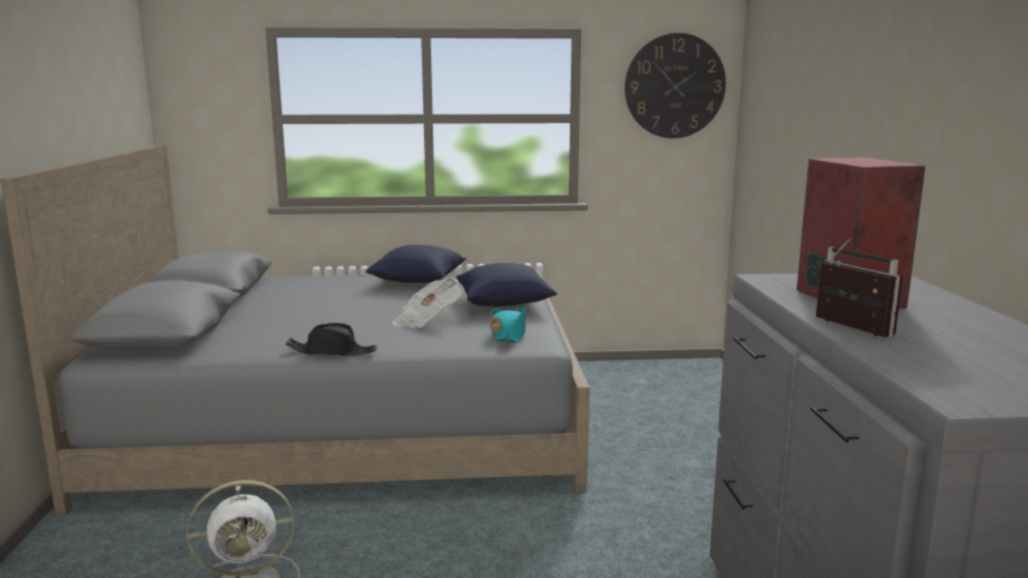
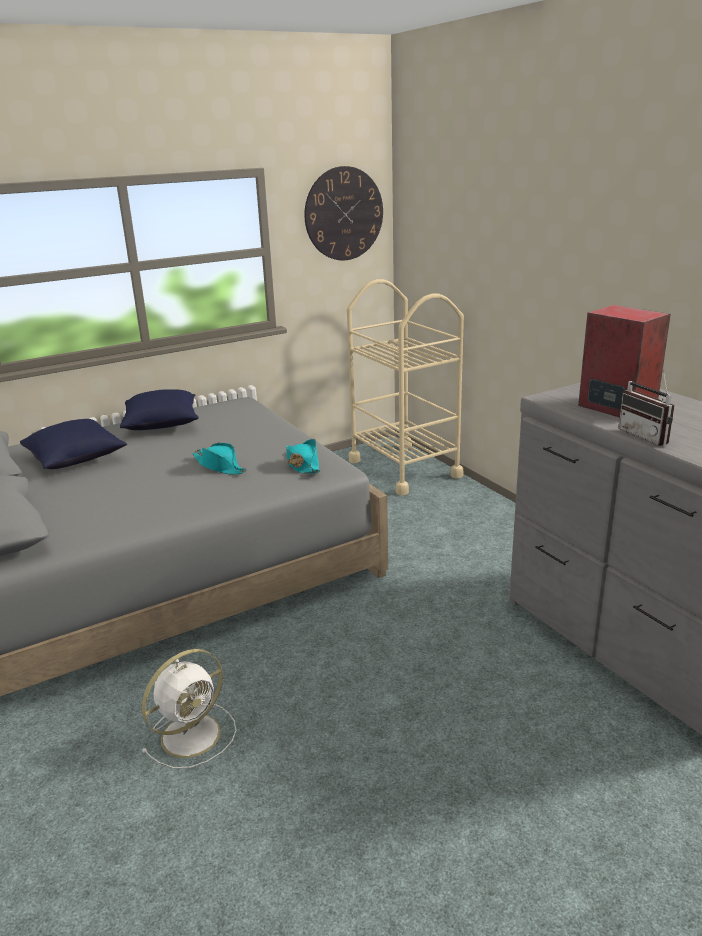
camera: 25 degrees left, 10 degrees up
black hat [286,323,377,356] -> none
newspaper [392,278,462,328] -> turquoise hat [192,443,247,474]
blue pillow [456,263,557,307] -> blue pillow moved to [20,419,127,469]
radio [816,237,903,337] -> radio turned 150 degrees counterclockwise [618,371,675,446]
none -> beige cart [347,279,464,495]

